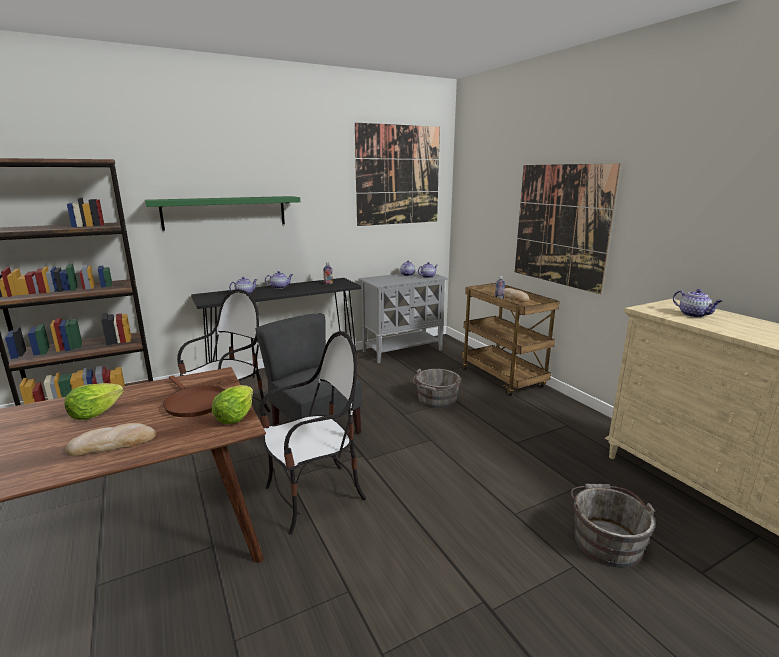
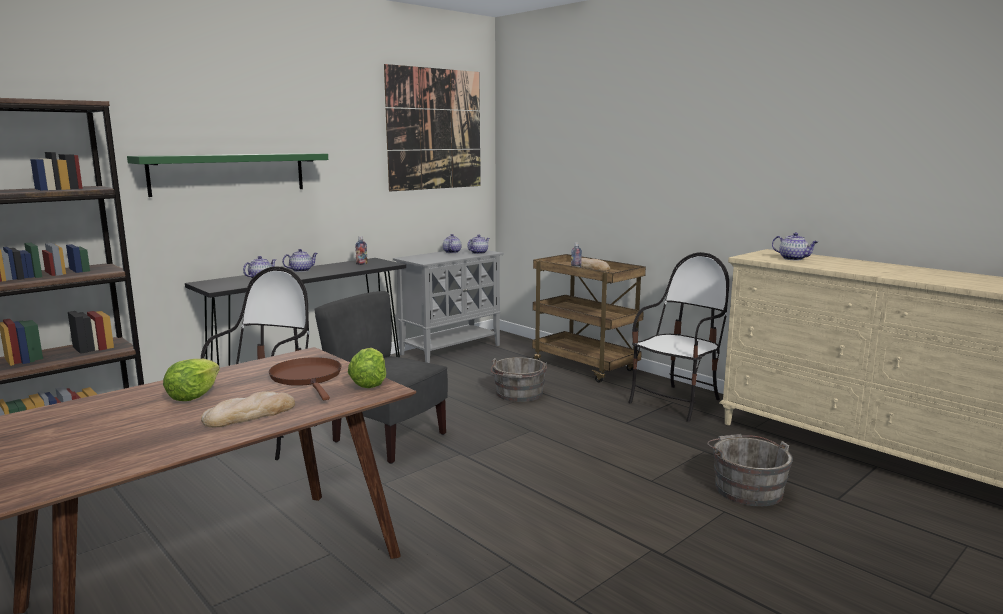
camera: 15 degrees left, 5 degrees down
brown frying pan [163,376,225,417] -> brown frying pan turned 150 degrees counterclockwise [269,357,341,400]
chair [259,331,366,535] -> chair moved to [628,252,729,422]
picture [515,163,620,294] -> none

